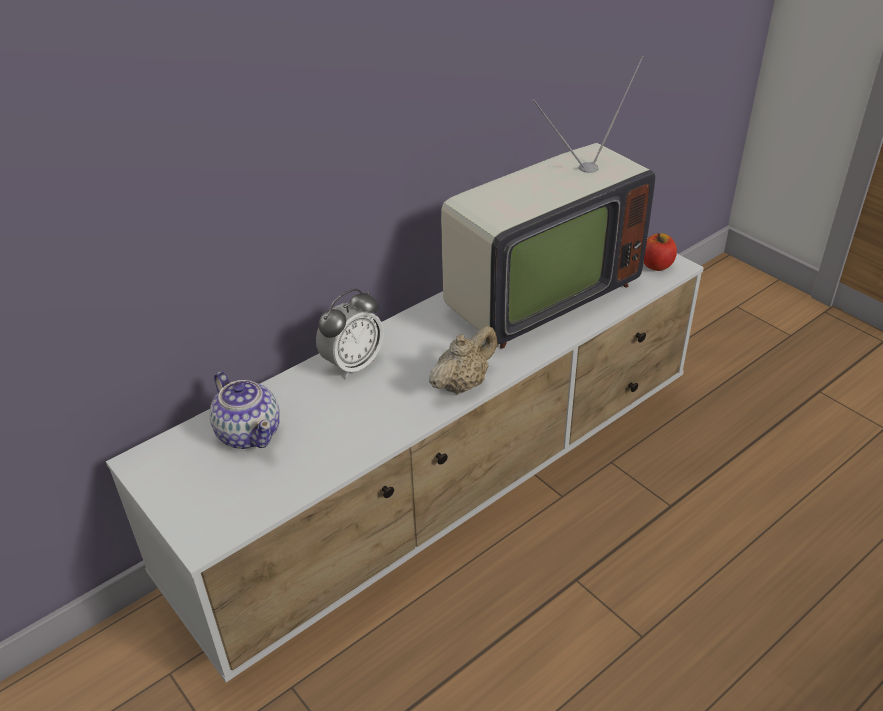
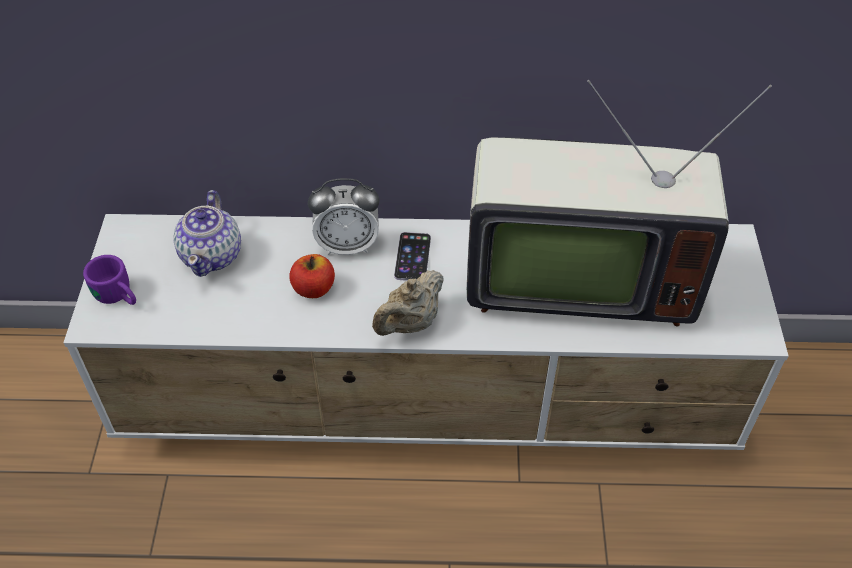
camera: 40 degrees right, 10 degrees up
beige teapot [429,326,498,395] -> beige teapot turned 135 degrees clockwise [372,270,444,336]
apple [644,233,677,271] -> apple moved to [289,254,335,298]
none -> purple mug [83,255,136,305]
none -> phone [394,232,431,281]

